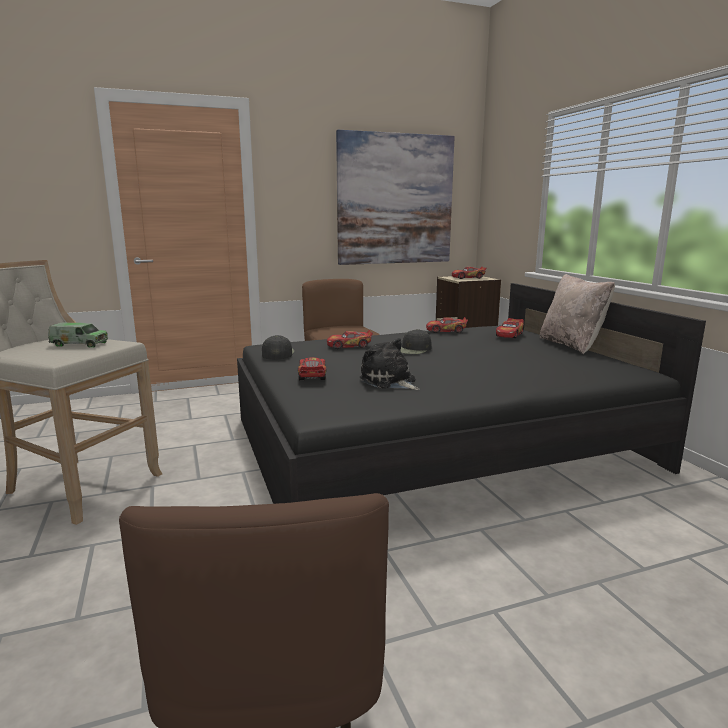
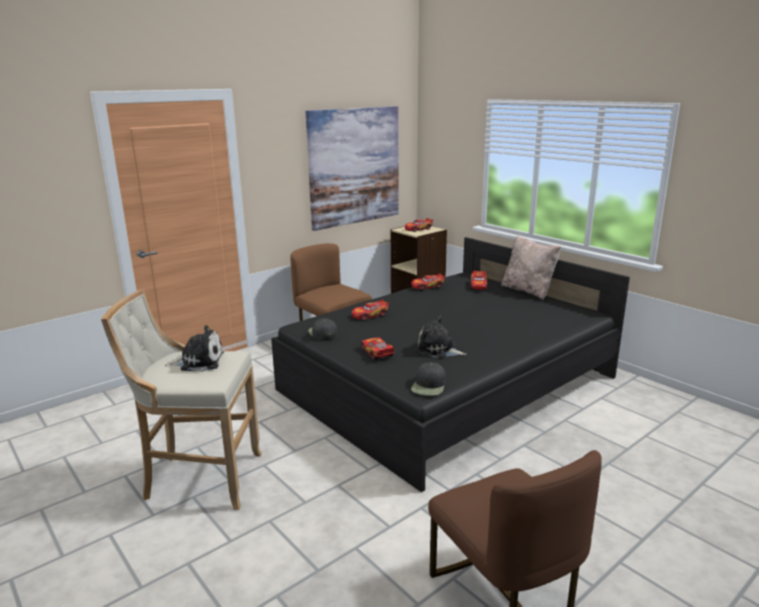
camera: 20 degrees left, 5 degrees up
toy truck [48,322,108,347] -> plush toy [165,325,224,372]
black cap [401,329,432,354] -> black cap moved to [411,362,446,396]

